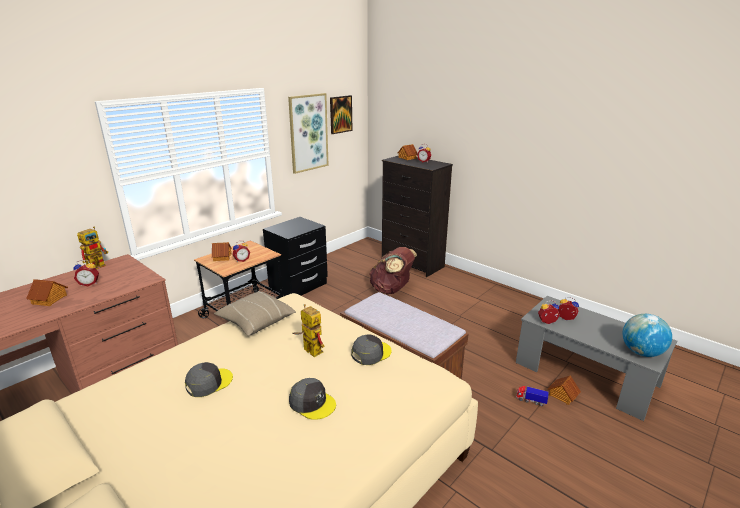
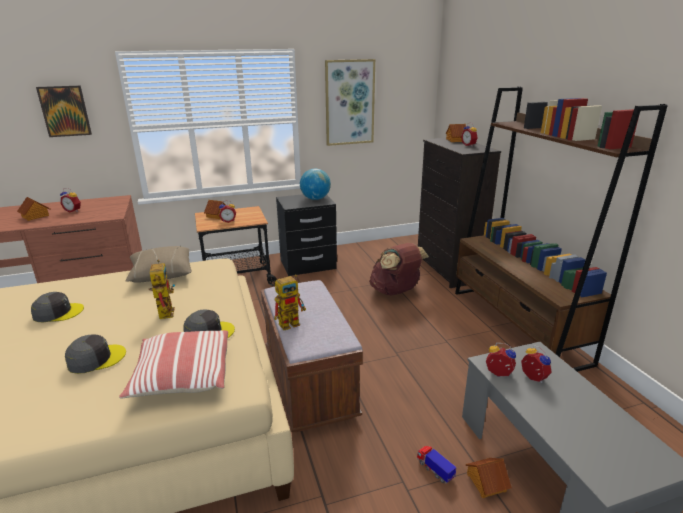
camera: 30 degrees right, 0 degrees up
toy robot [77,226,108,269] -> toy robot moved to [274,274,306,330]
grey cap [289,378,336,420] -> grey cap turned 90 degrees counterclockwise [65,335,126,374]
picture [330,95,352,134] -> picture moved to [36,86,92,137]
globe [623,314,672,357] -> globe moved to [300,169,331,200]
none -> pillow [119,330,228,399]
none -> brown bookcase [455,87,668,372]

